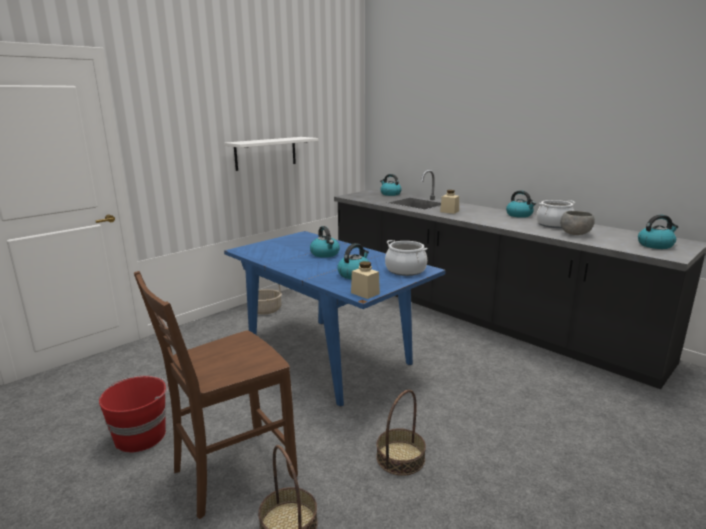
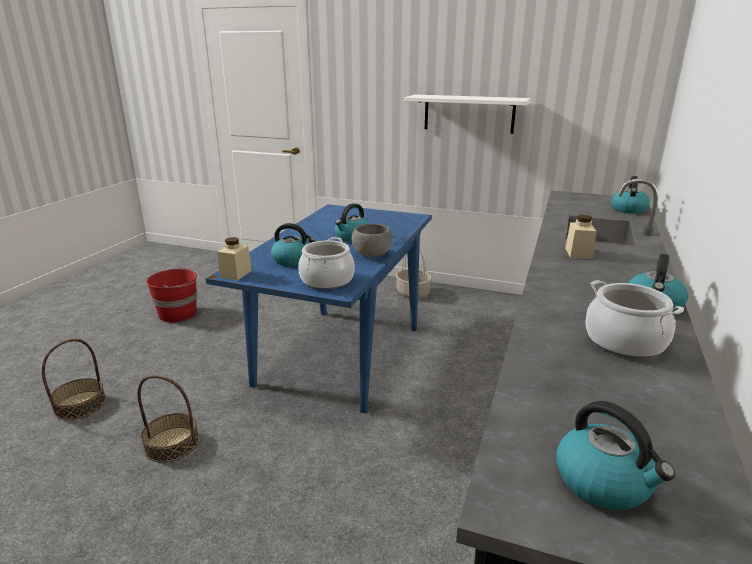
camera: 65 degrees right, 5 degrees up
brown chair [134,271,298,519] -> none
grey bowl [560,211,595,235] -> grey bowl moved to [352,224,392,257]

